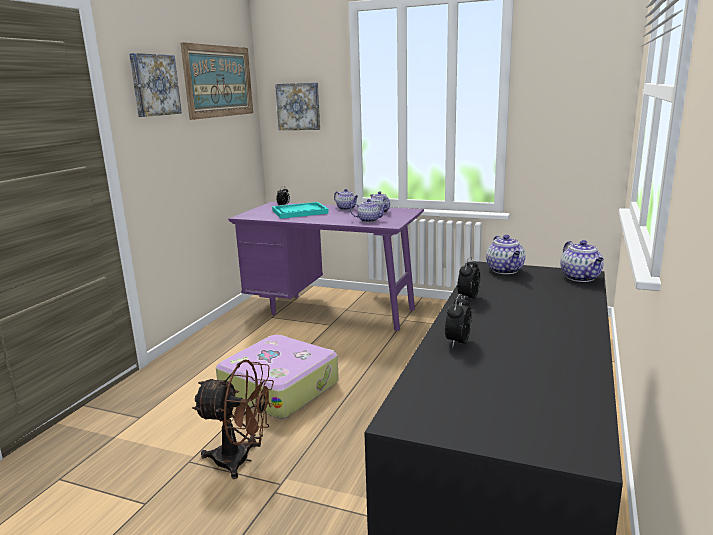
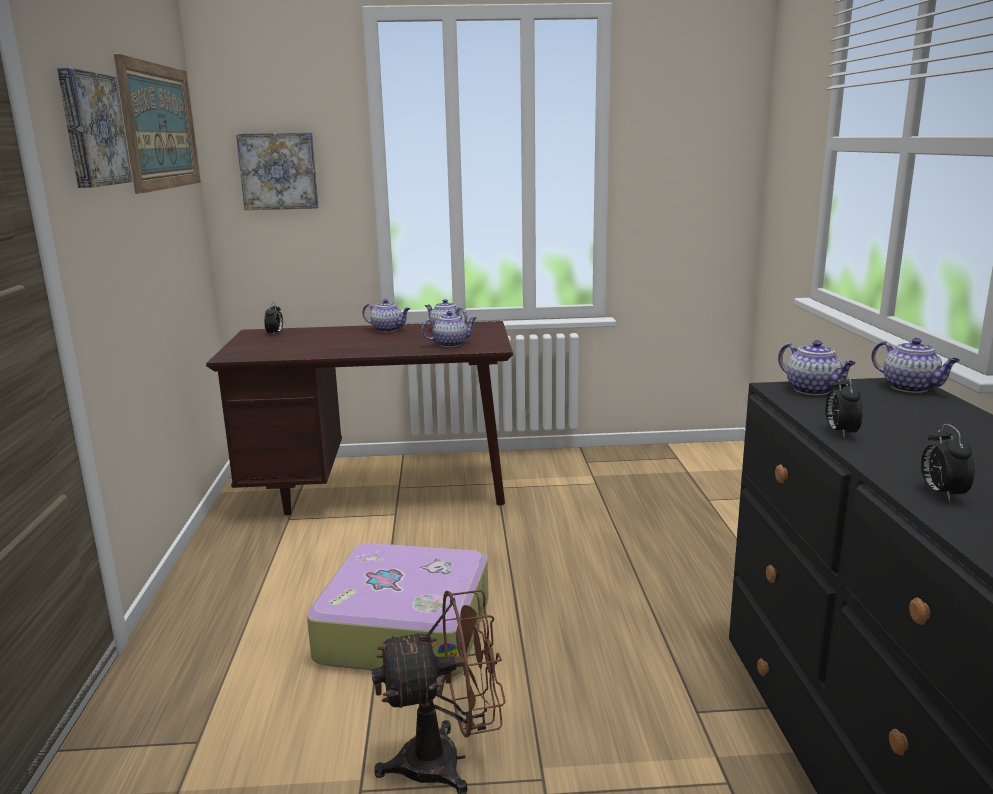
camera: 25 degrees left, 0 degrees up
purple desk [228,202,424,331] -> brown desk [206,321,513,515]
turquoise tray [272,202,329,219] -> none

